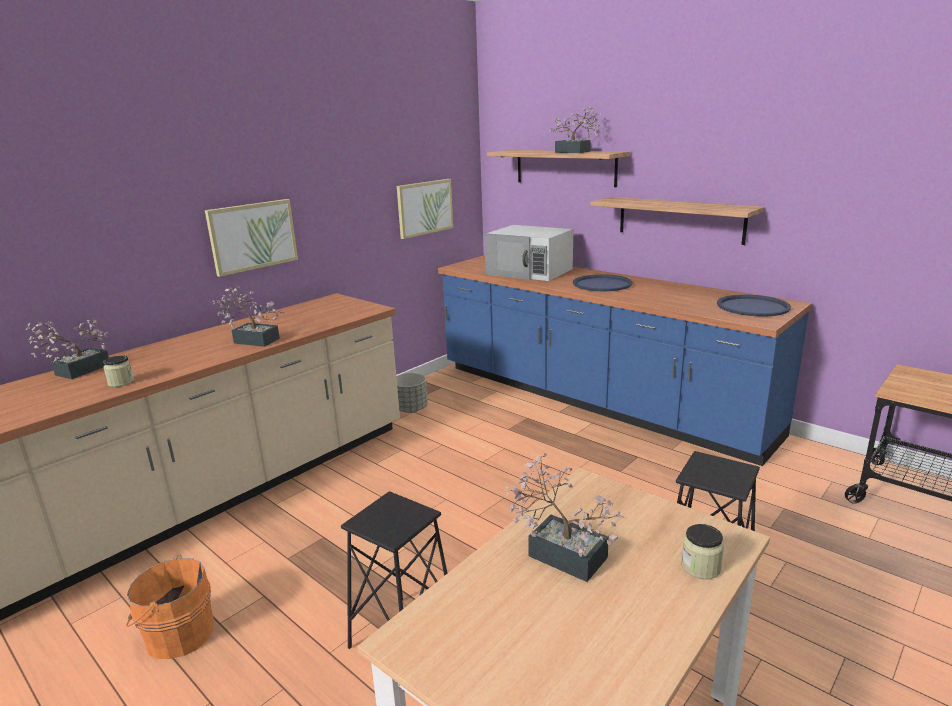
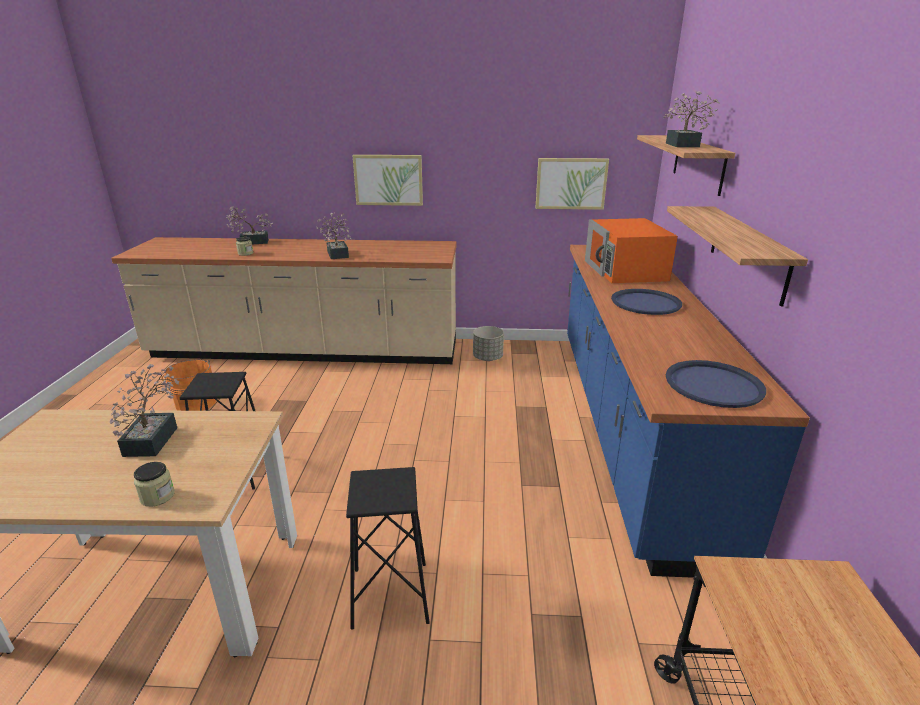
camera: 50 degrees right, 5 degrees up
white microwave [485,225,573,281] -> orange microwave [585,218,678,283]

